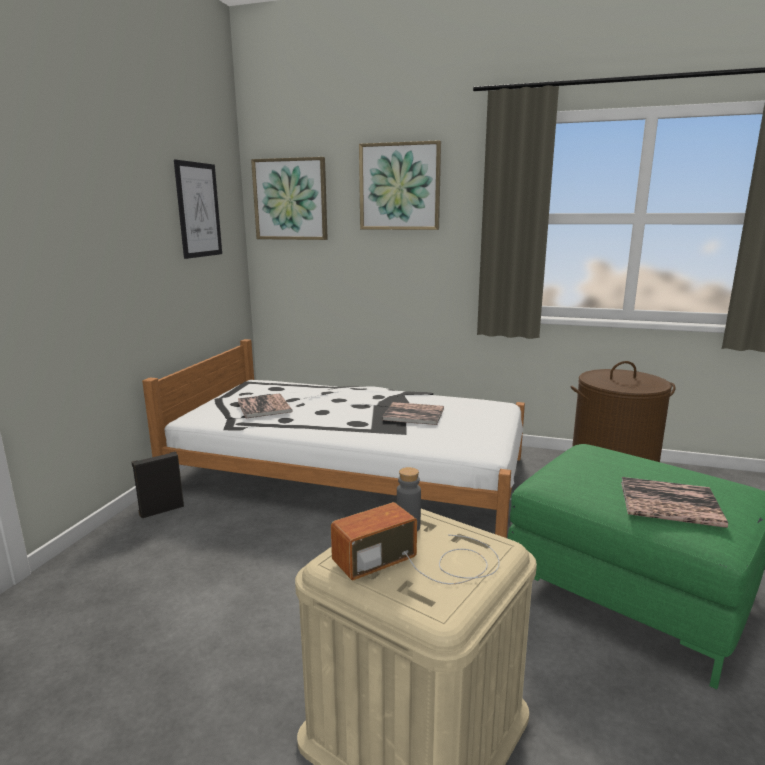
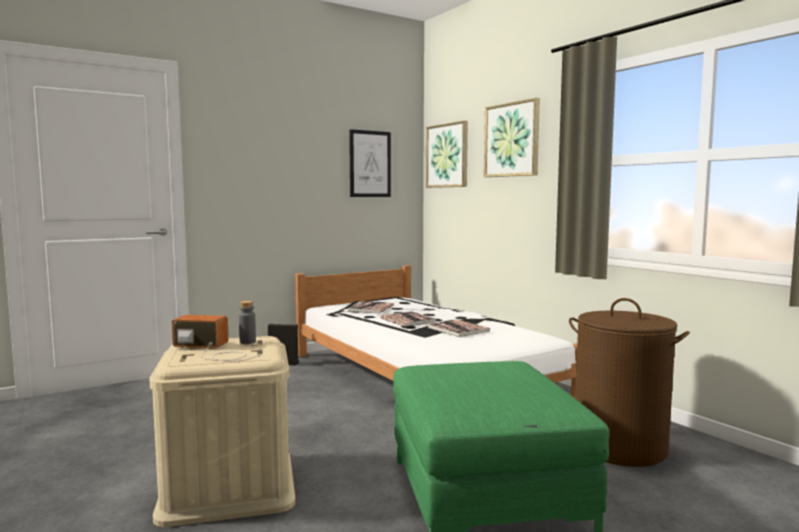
camera: 40 degrees right, 10 degrees down
book [621,477,728,528] -> book moved to [380,311,436,327]

